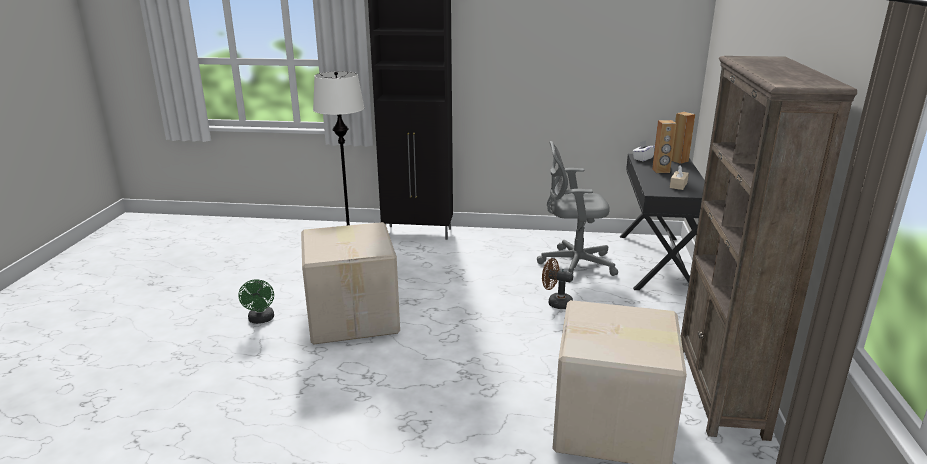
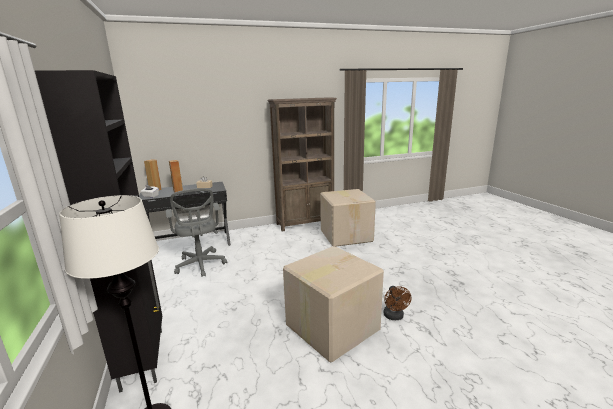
camera: 115 degrees left, 5 degrees down
green fan [238,279,274,324] -> none
brown fan [542,258,573,309] -> brown fan moved to [384,286,411,320]

